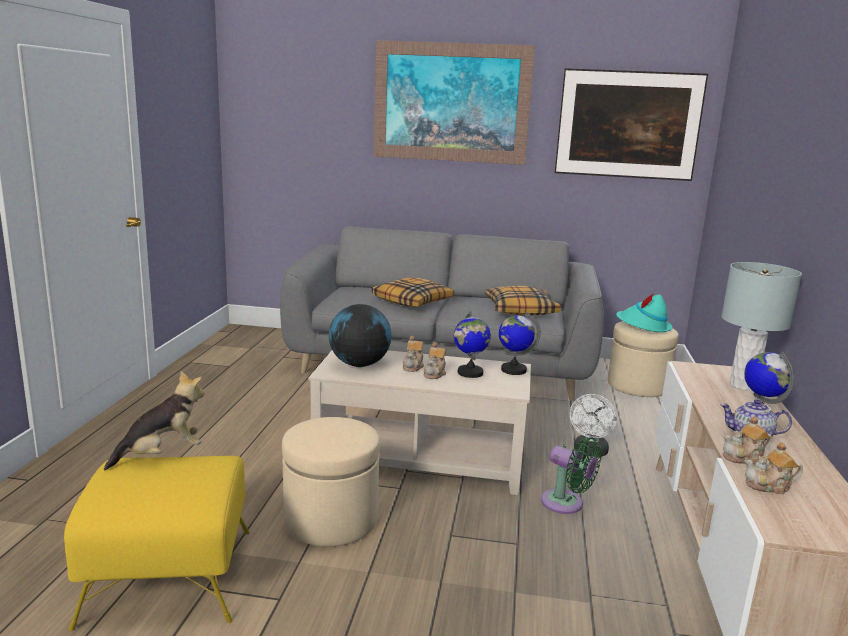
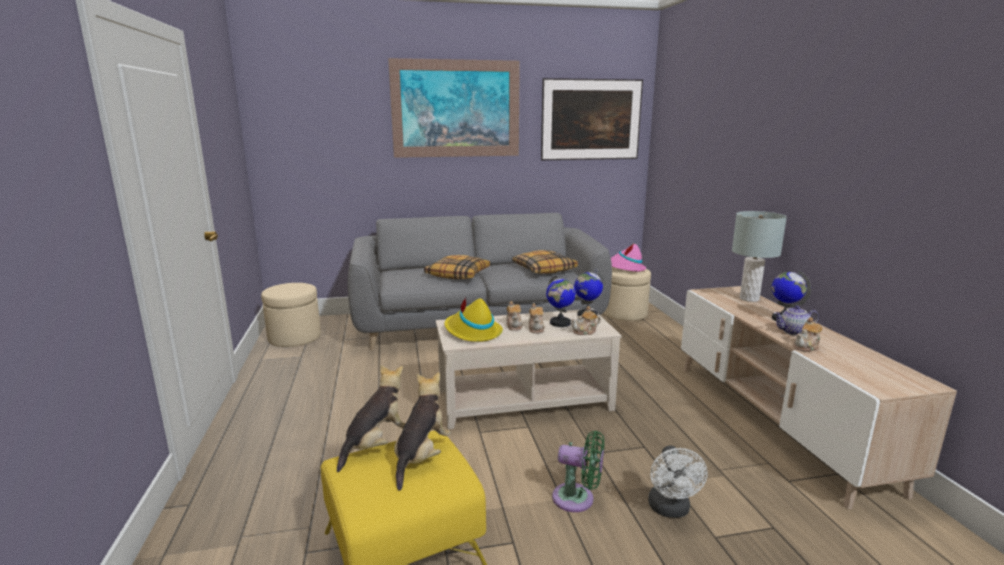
camera: 20 degrees left, 0 degrees up
beige ottoman [282,417,380,547] -> beige ottoman moved to [261,283,321,347]
globe [329,304,392,367] -> yellow hat [444,298,503,342]
green fan [541,437,602,514] -> green fan moved to [552,431,604,512]
white fan [570,394,617,457] -> white fan moved to [648,445,707,518]
turquoise hat [616,293,672,332] -> pink hat [611,244,646,272]
teapot [745,442,803,494] -> teapot moved to [571,306,601,335]
none -> plush toy [394,372,451,491]

